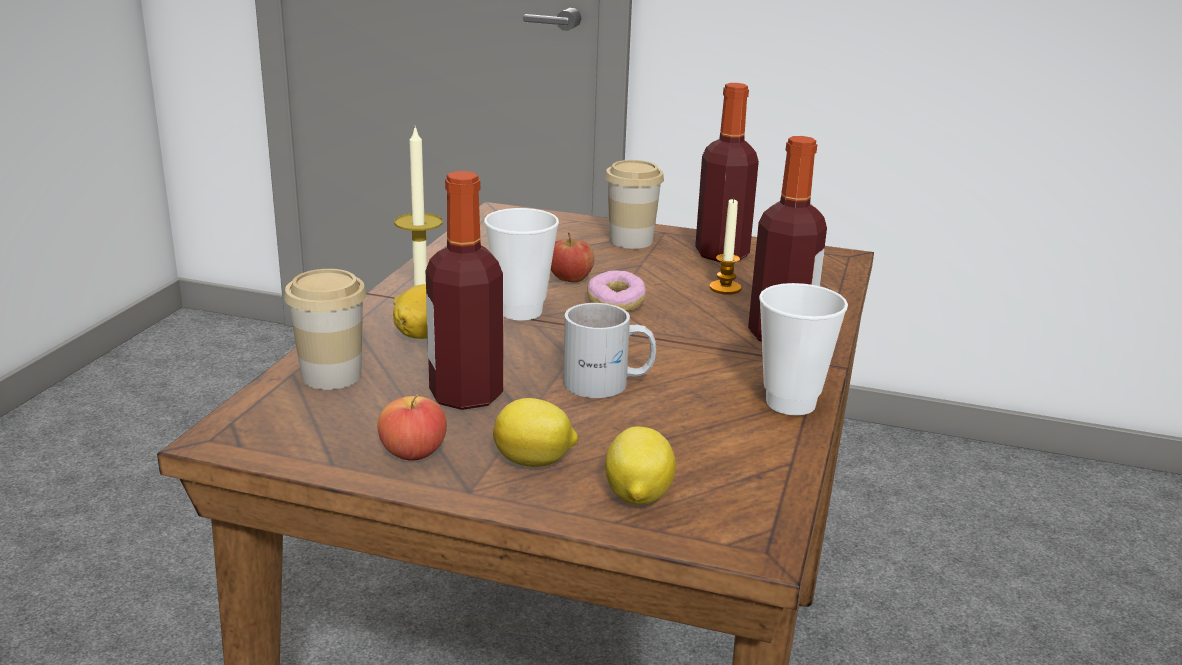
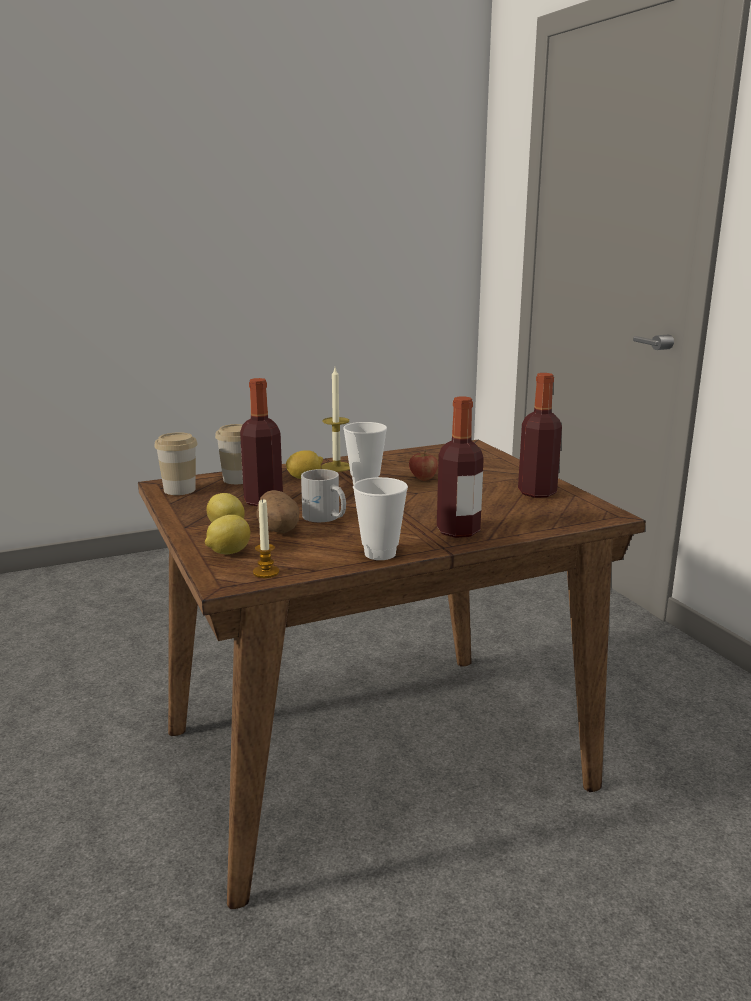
camera: 50 degrees right, 5 degrees down
apple [377,395,447,461] -> none
donut [587,270,646,312] -> none
cup [605,160,664,249] -> cup moved to [154,432,198,495]
candle [710,198,741,295] -> candle moved to [253,498,279,578]
none -> potato [256,490,299,533]

